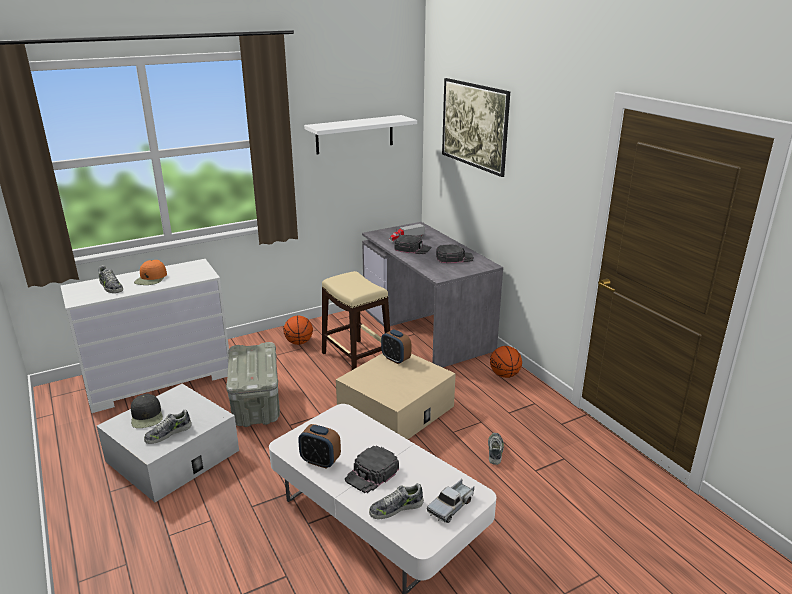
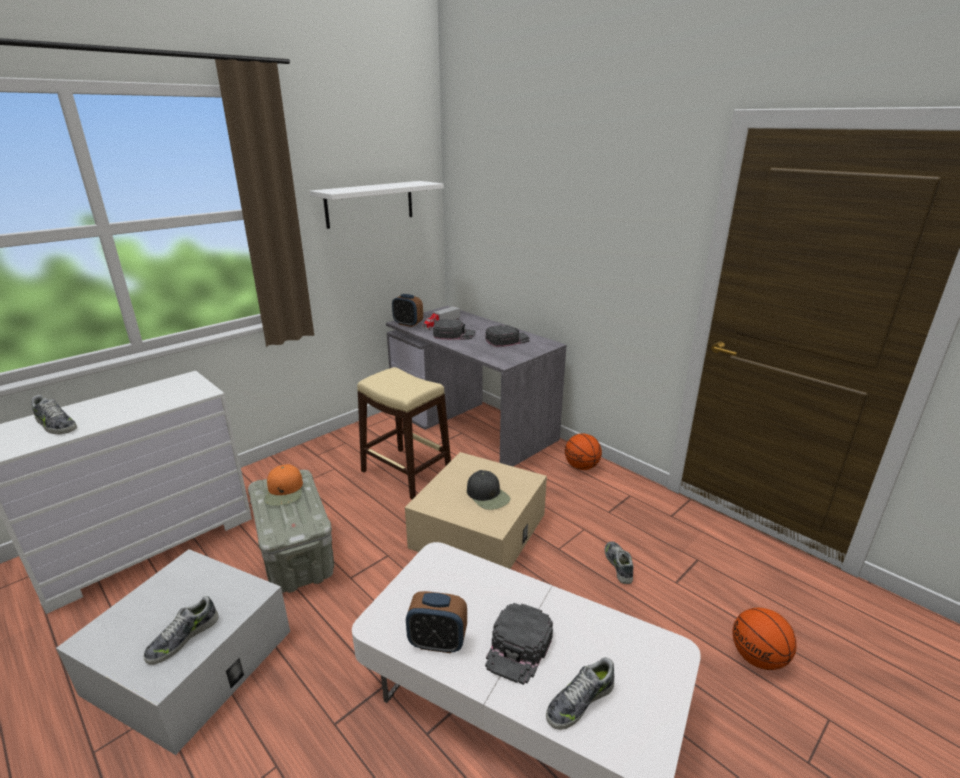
camera: 15 degrees left, 0 degrees up
black cap [131,394,163,428] -> black cap moved to [467,470,510,510]
orange cap [134,260,167,285] -> orange cap moved to [264,464,303,506]
basketball [283,315,313,345] -> basketball moved to [733,608,797,670]
alarm clock [381,329,411,364] -> alarm clock moved to [392,294,423,327]
toy truck [427,479,474,523] -> none
picture [442,78,510,177] -> none

